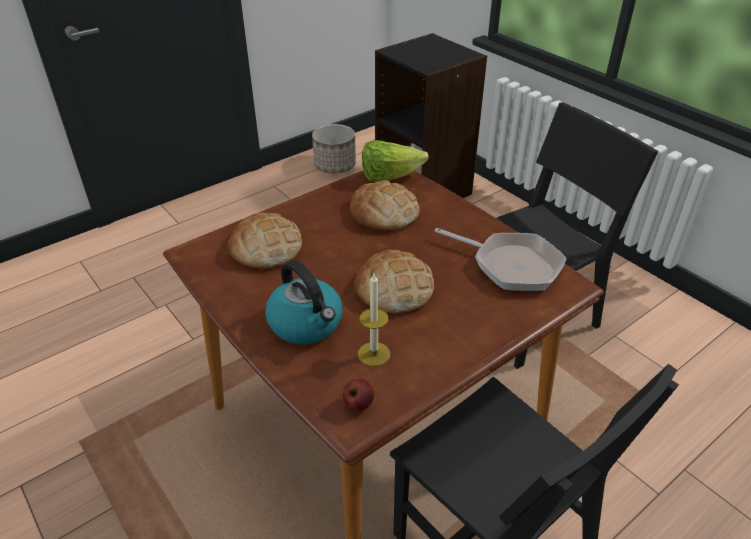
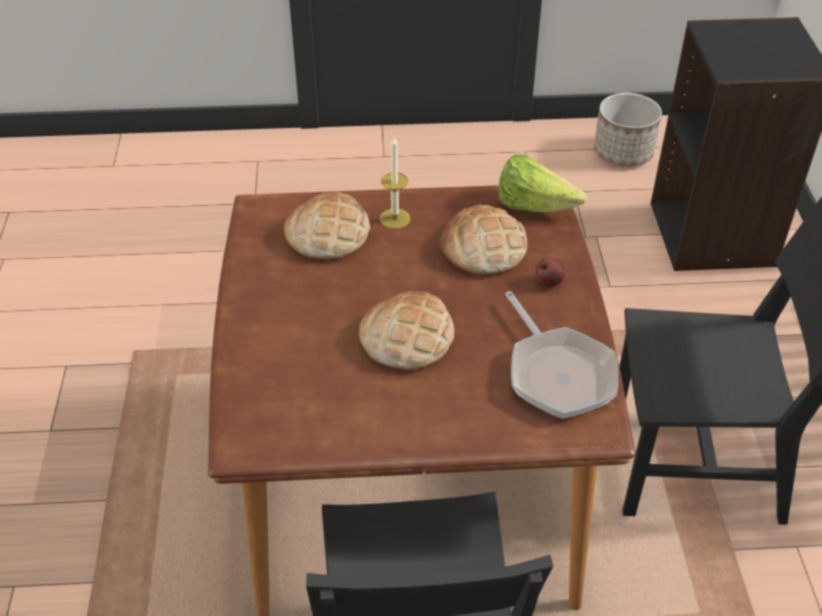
camera: 35 degrees right, 5 degrees up
kettle [265,260,343,344] -> none
apple [343,379,374,411] -> apple moved to [536,257,565,287]
candle [358,274,390,366] -> candle moved to [380,136,411,229]

